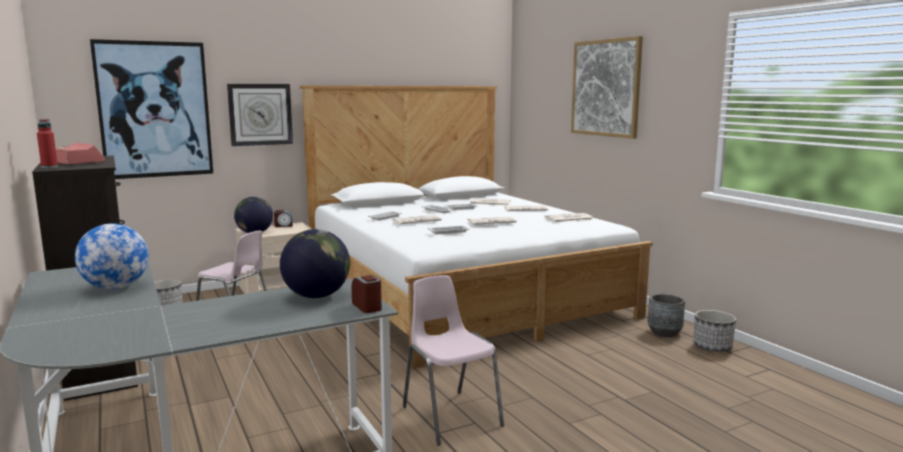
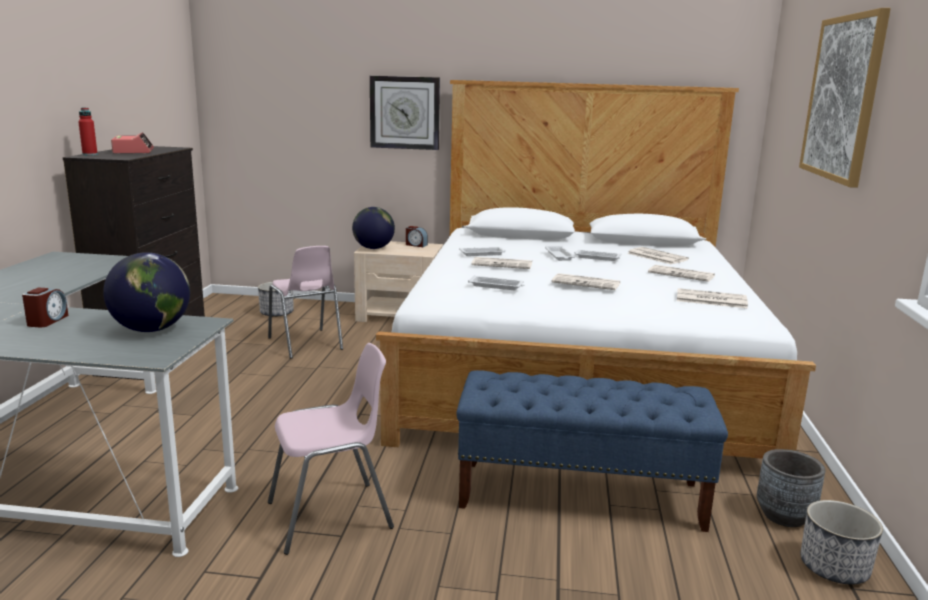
camera: 35 degrees right, 5 degrees up
globe [75,223,149,289] -> none
picture [90,39,213,179] -> none
alarm clock [352,275,382,313] -> alarm clock moved to [22,287,69,327]
pink chair [403,275,504,446] -> pink chair turned 60 degrees clockwise [268,343,394,555]
none -> blue bench [456,370,728,532]

